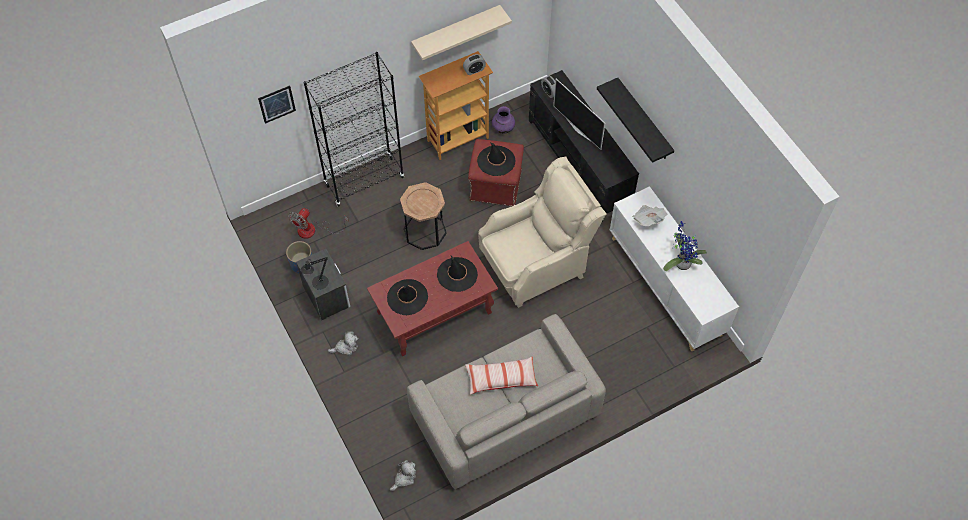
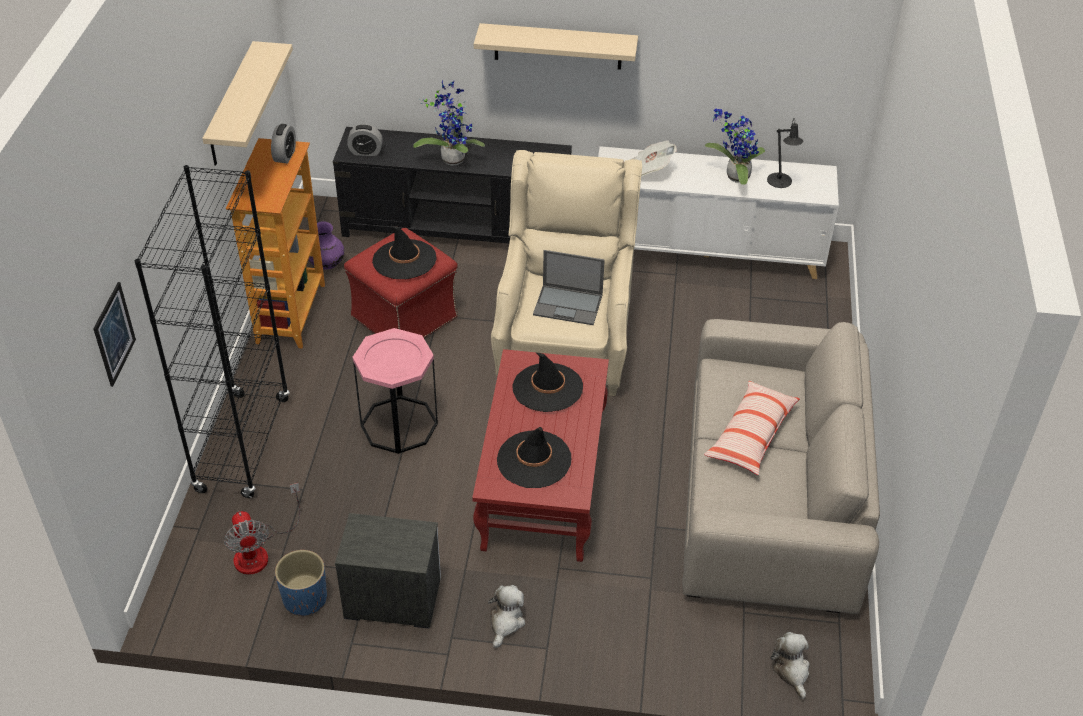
camera: 55 degrees left, 15 degrees down
black table lamp [301,257,329,290] -> black table lamp moved to [767,118,803,188]
brown side table [400,182,447,250] -> pink side table [353,328,438,454]
television [553,79,605,150] -> potted plant [413,81,485,166]
black shelf [597,78,674,163] -> beige shelf [474,23,638,70]
none -> laptop [533,250,605,325]

